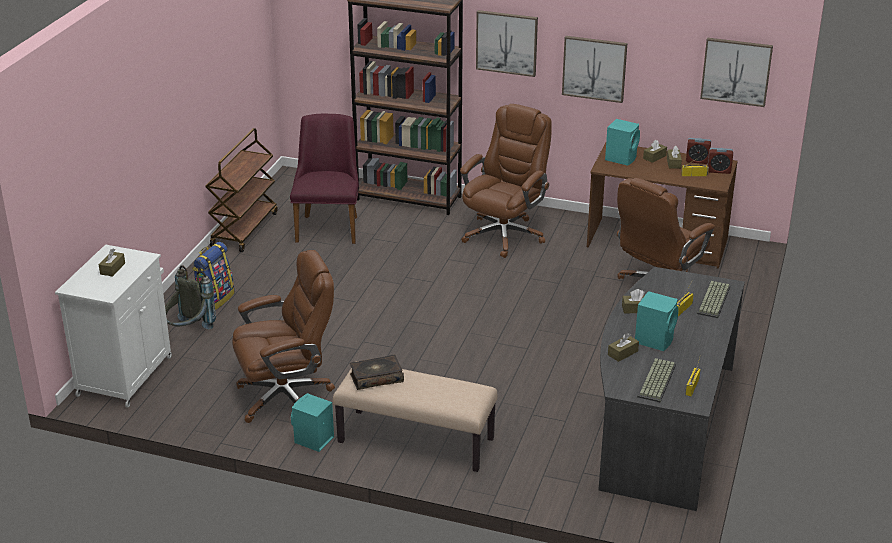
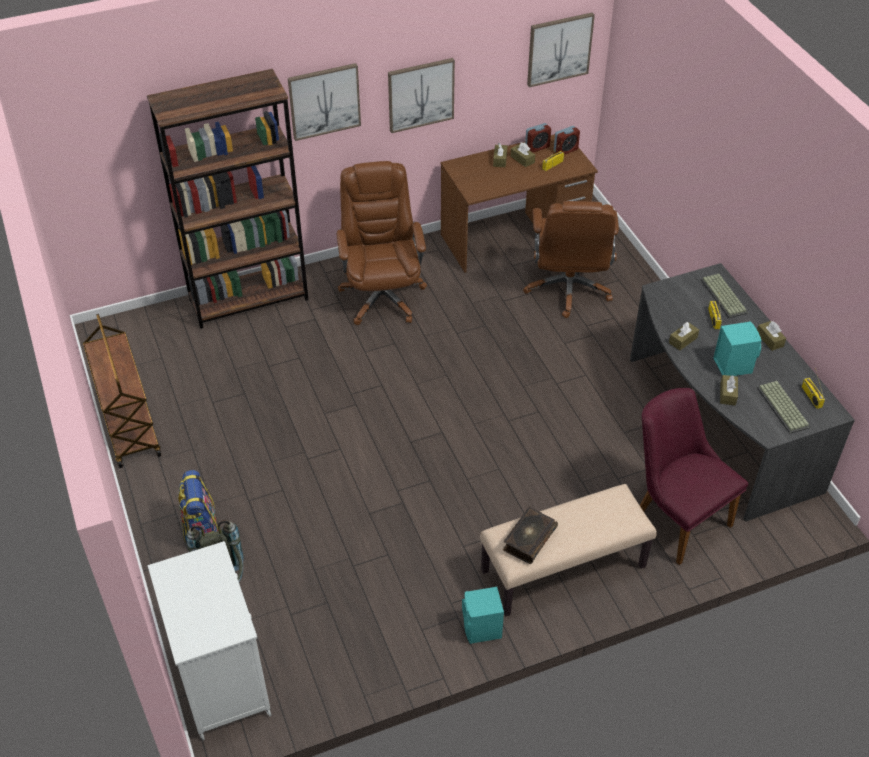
camera: 40 degrees left, 15 degrees up
brown tissue box [99,249,125,276] -> brown tissue box moved to [757,321,786,351]
brown office chair [232,250,335,423] -> none
purple chair [290,114,359,244] -> purple chair moved to [640,388,748,565]
turquoise speaker [605,119,640,166] -> none

